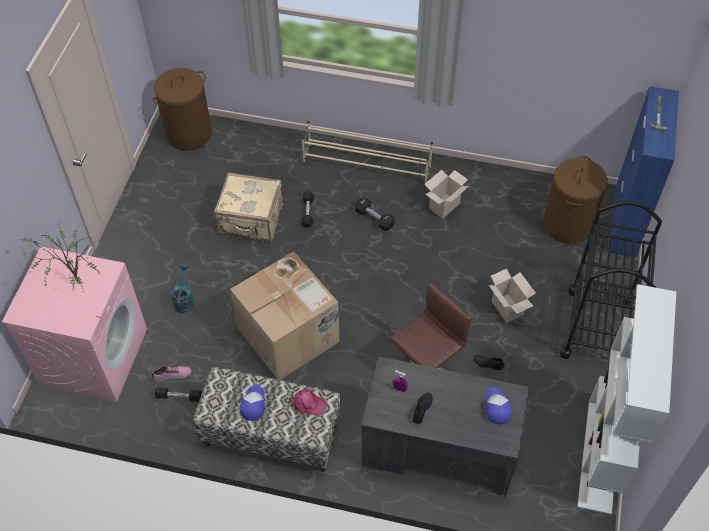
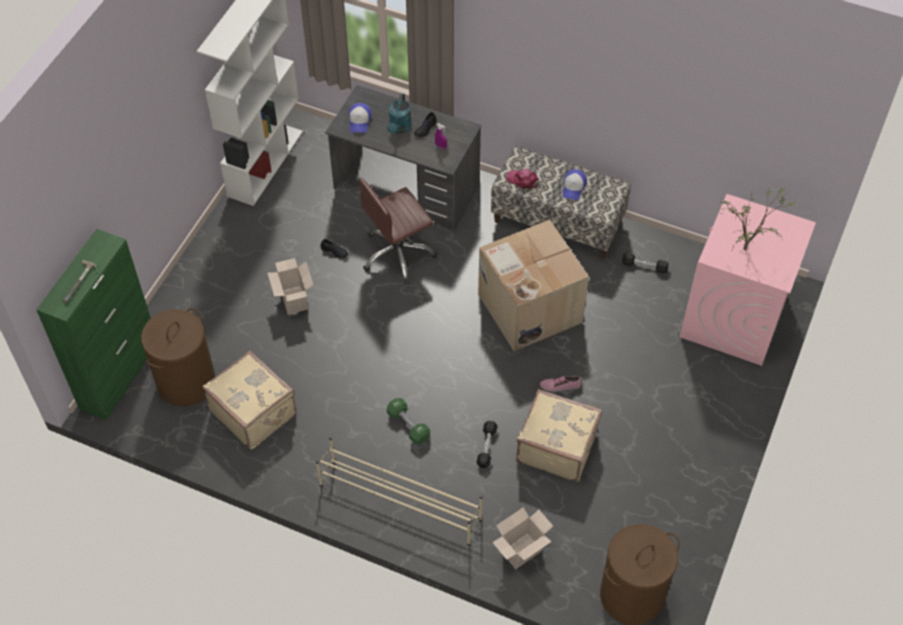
camera: 170 degrees left, 0 degrees up
shoe [152,366,192,382] -> shoe moved to [540,376,582,392]
turquoise watering can [170,264,194,313] -> turquoise watering can moved to [387,94,412,134]
black dumbbell [355,198,395,231] -> green dumbbell [387,398,430,444]
cardboard box [424,170,468,218] -> cardboard box moved to [492,507,553,569]
black cart [560,201,662,359] -> none
blue cabinet [610,86,679,258] -> green cabinet [36,229,151,420]
none -> beige suitcase [203,351,296,449]

